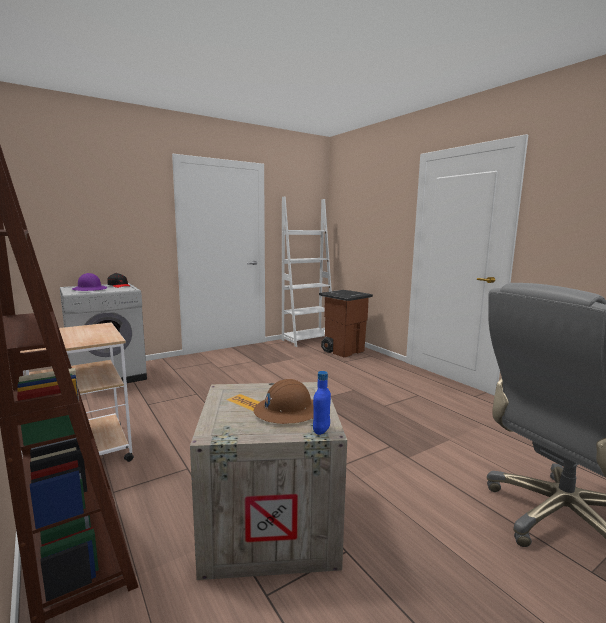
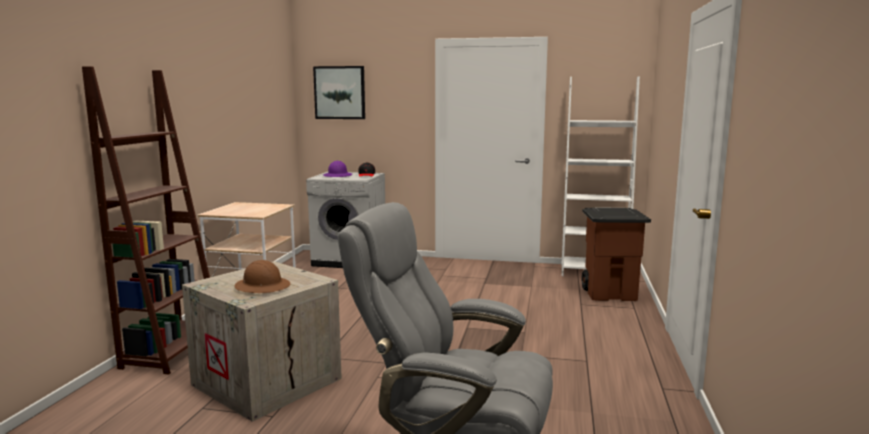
camera: 45 degrees right, 0 degrees up
blue bottle [313,371,331,435] -> none
none -> picture [313,66,365,119]

